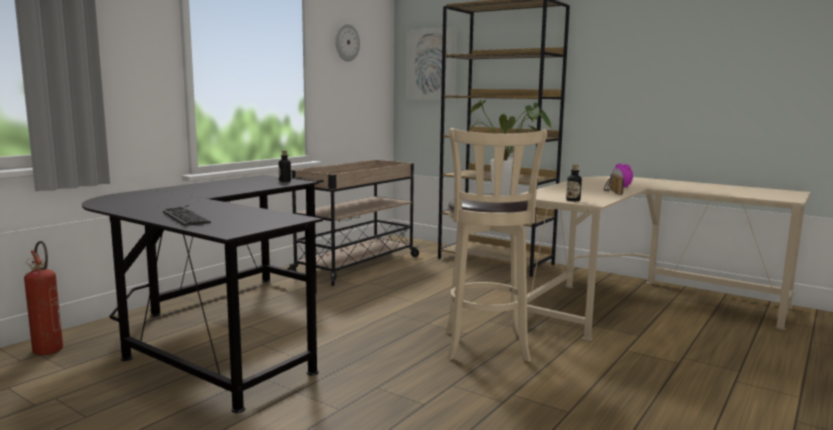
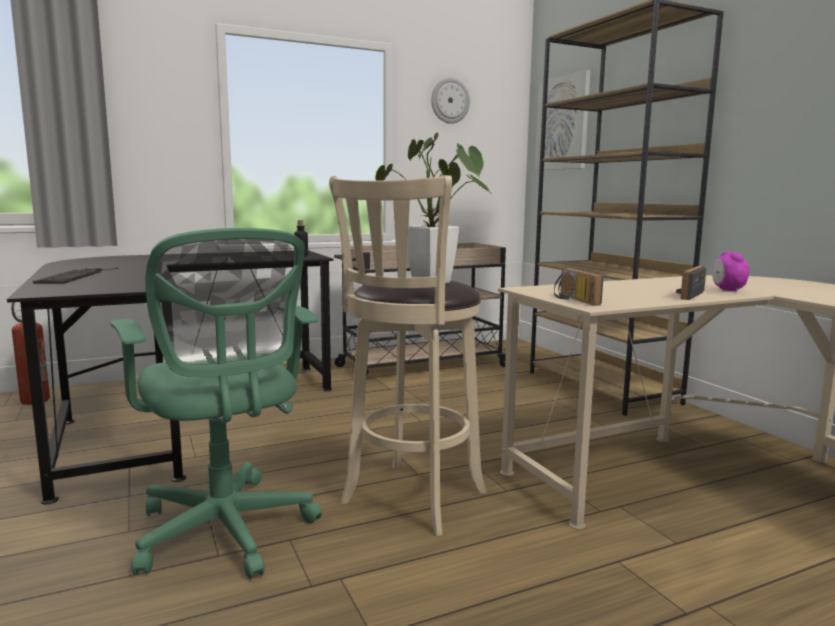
camera: 30 degrees right, 0 degrees up
bottle [566,164,582,201] -> radio [554,268,603,306]
none -> green office chair [110,228,322,579]

